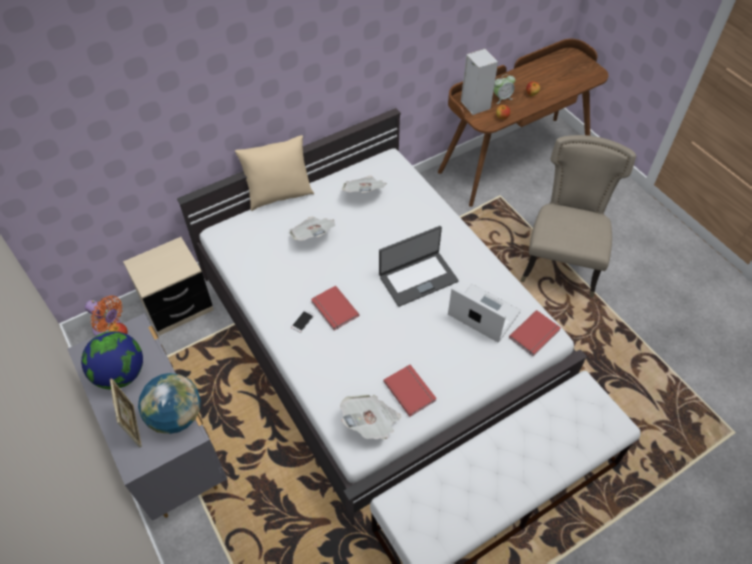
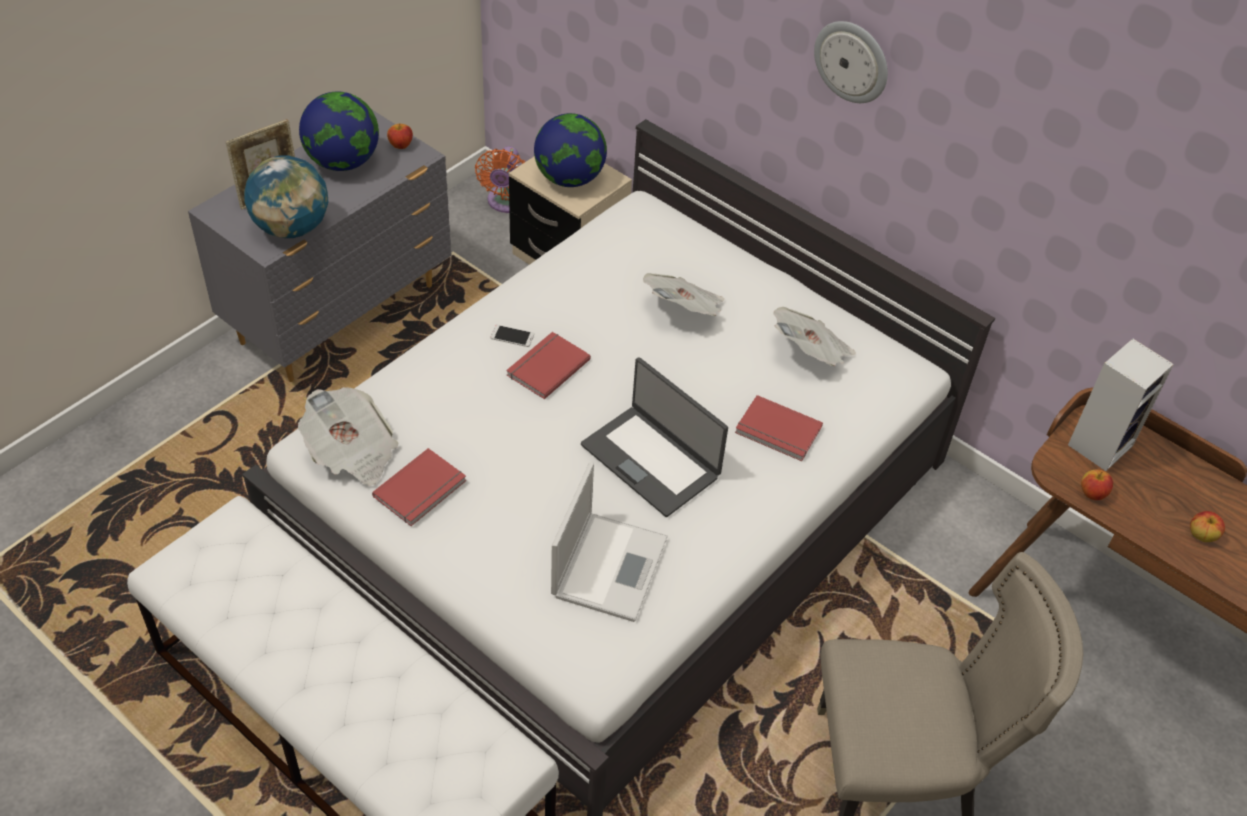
camera: 70 degrees right, 5 degrees down
beige pillow [235,135,314,211] -> none
alarm clock [494,74,515,104] -> none
red book [509,310,561,357] -> red book moved to [735,395,823,461]
none -> globe [534,113,607,187]
none -> wall clock [814,21,888,103]

